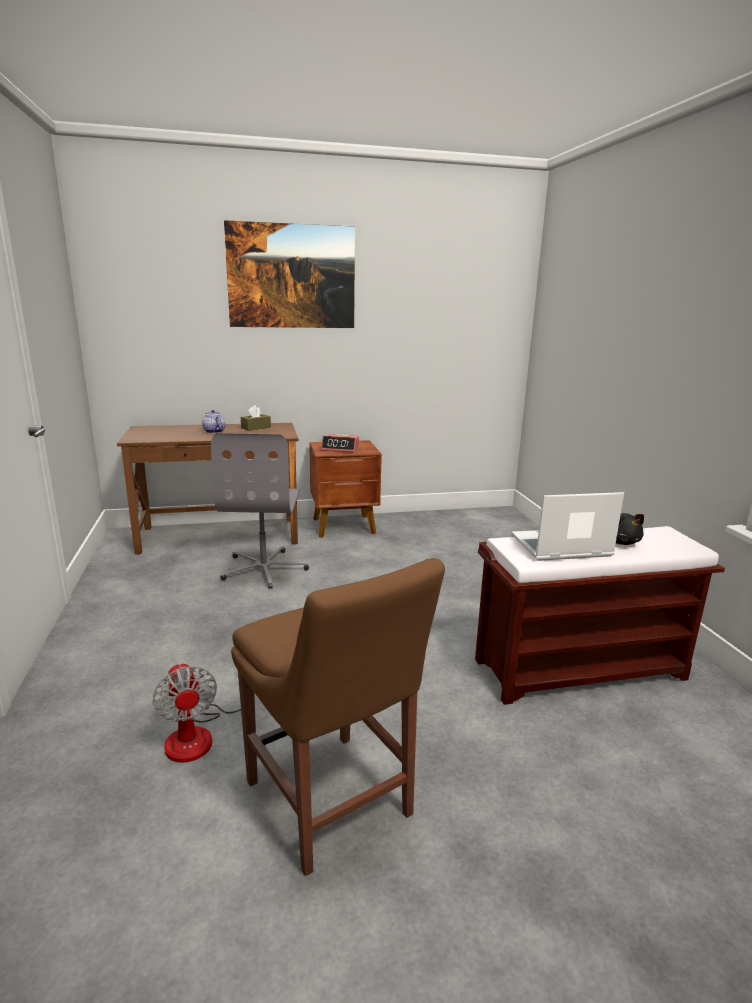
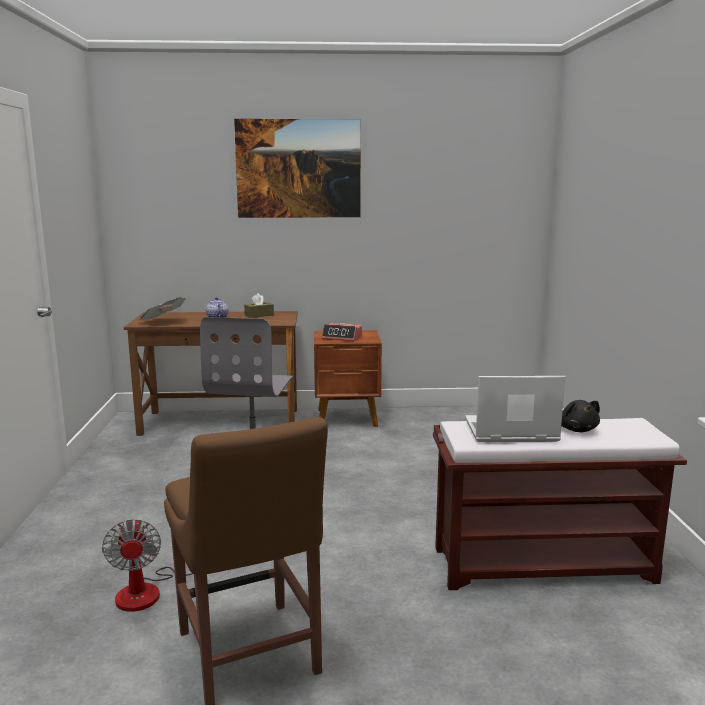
camera: 10 degrees right, 5 degrees down
none -> newspaper [139,297,186,320]

